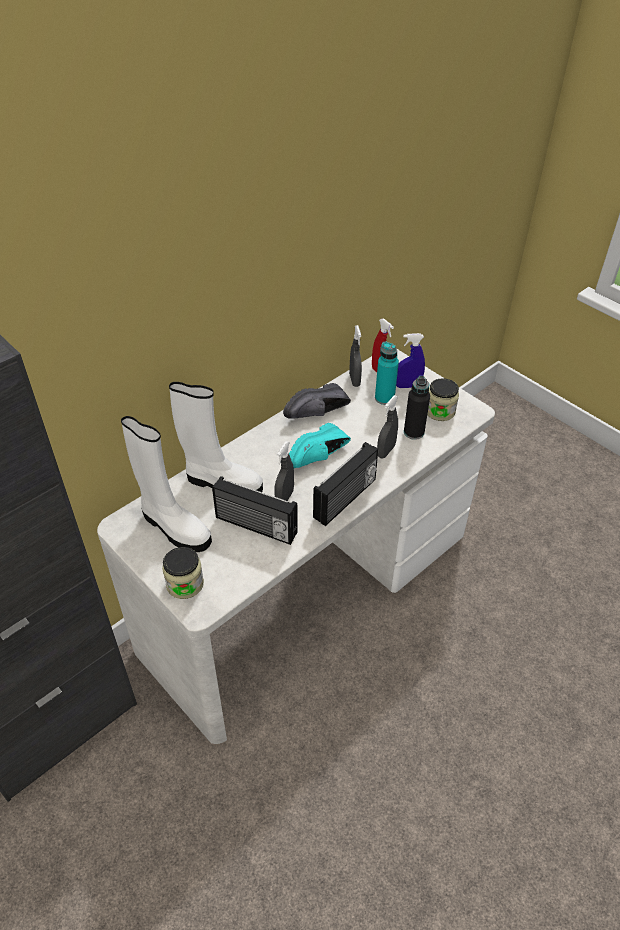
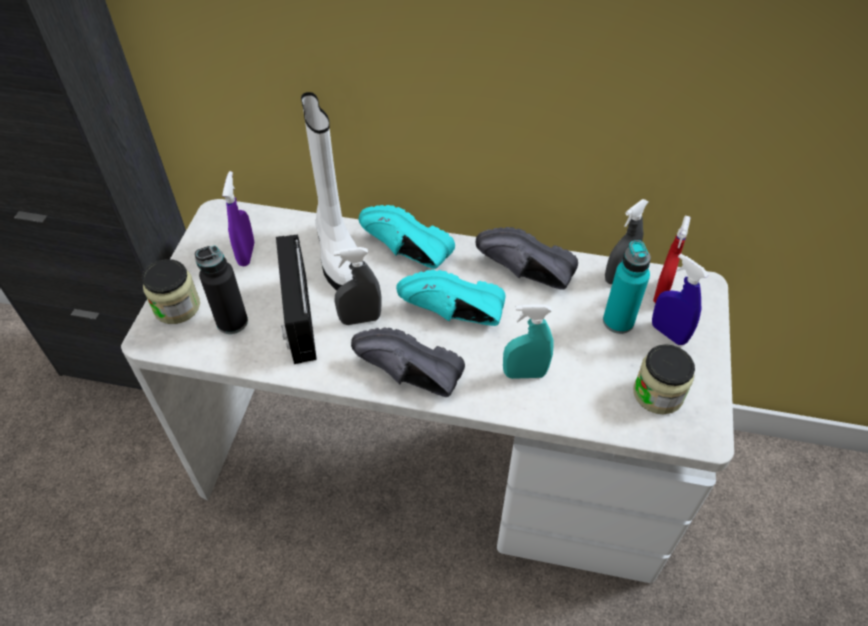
camera: 55 degrees right, 5 degrees up
white boot [121,416,212,552] -> purple spray bottle [222,171,254,266]
radio [313,442,378,526] -> black shoe [351,328,465,397]
grey spray bottle [377,395,398,459] -> turquoise spray bottle [503,304,554,379]
black bottle [404,376,430,440] -> black bottle moved to [195,246,248,334]
none -> turquoise shoe [358,205,455,269]

